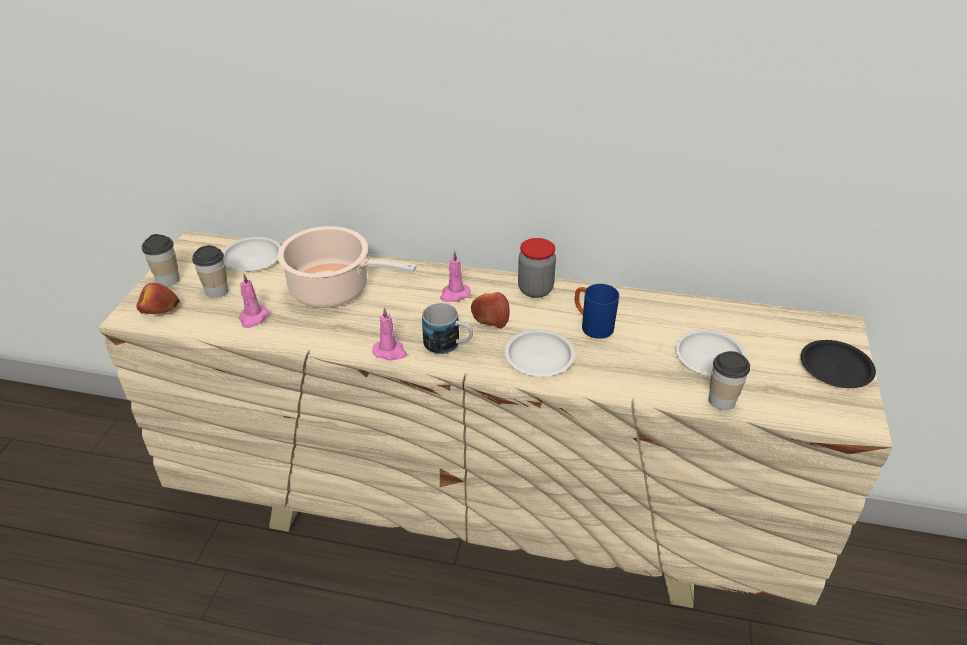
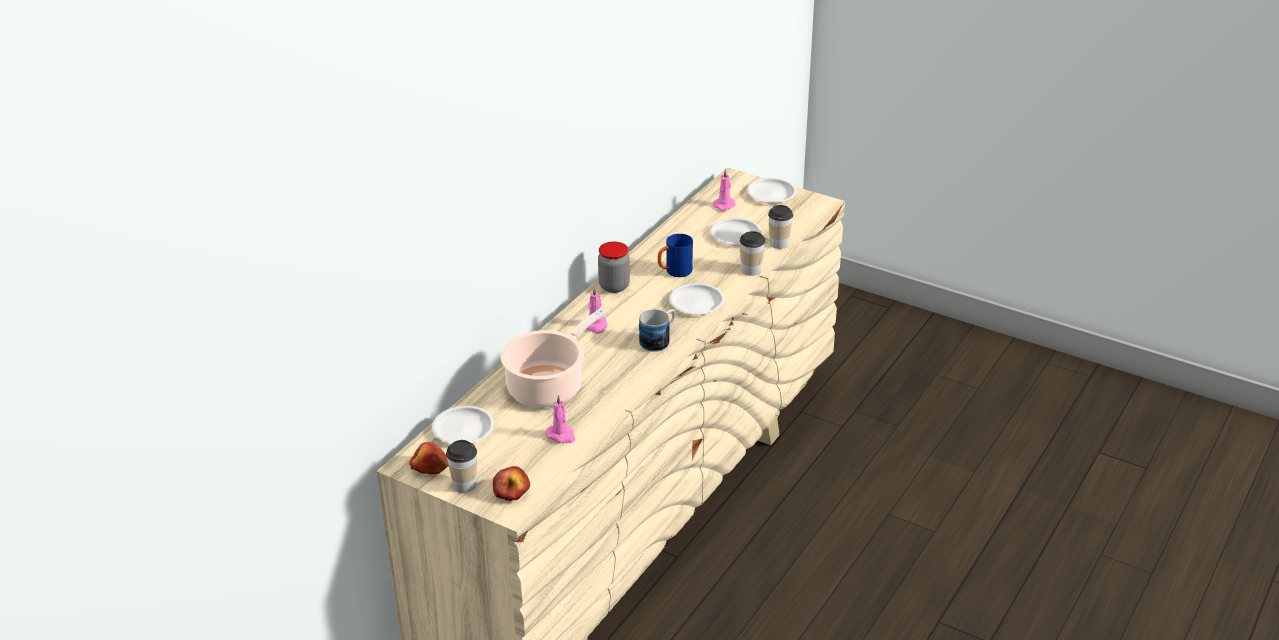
camera: 70 degrees left, 5 degrees down
cup [192,245,228,298] -> cup moved to [740,231,765,276]
pink candle [372,307,407,361] -> pink candle moved to [713,169,736,210]
apple [471,292,510,329] -> apple moved to [409,442,449,475]
black plate [801,340,876,388] -> white plate [747,178,797,204]

